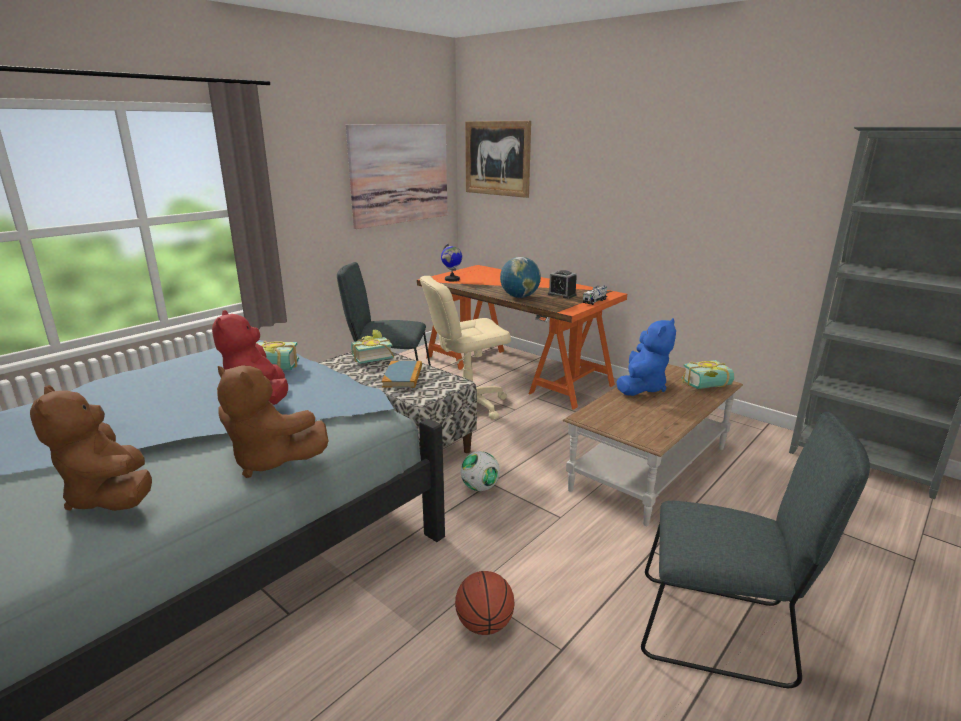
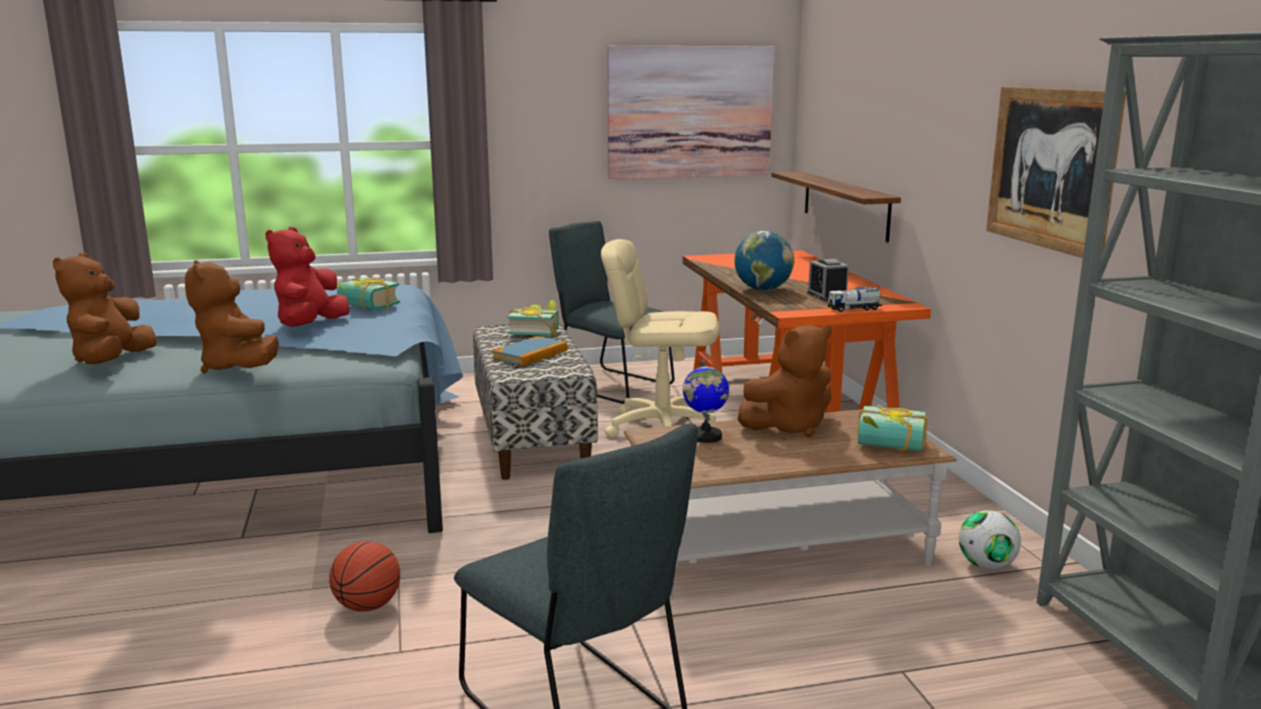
camera: 35 degrees right, 5 degrees down
globe [441,243,462,281] -> globe moved to [683,359,729,443]
football [461,451,500,491] -> football moved to [959,510,1021,570]
picture [465,121,531,198] -> picture moved to [986,87,1126,258]
blue plush toy [616,318,676,396] -> brown plush toy [738,325,832,437]
none -> shelf [771,172,901,242]

